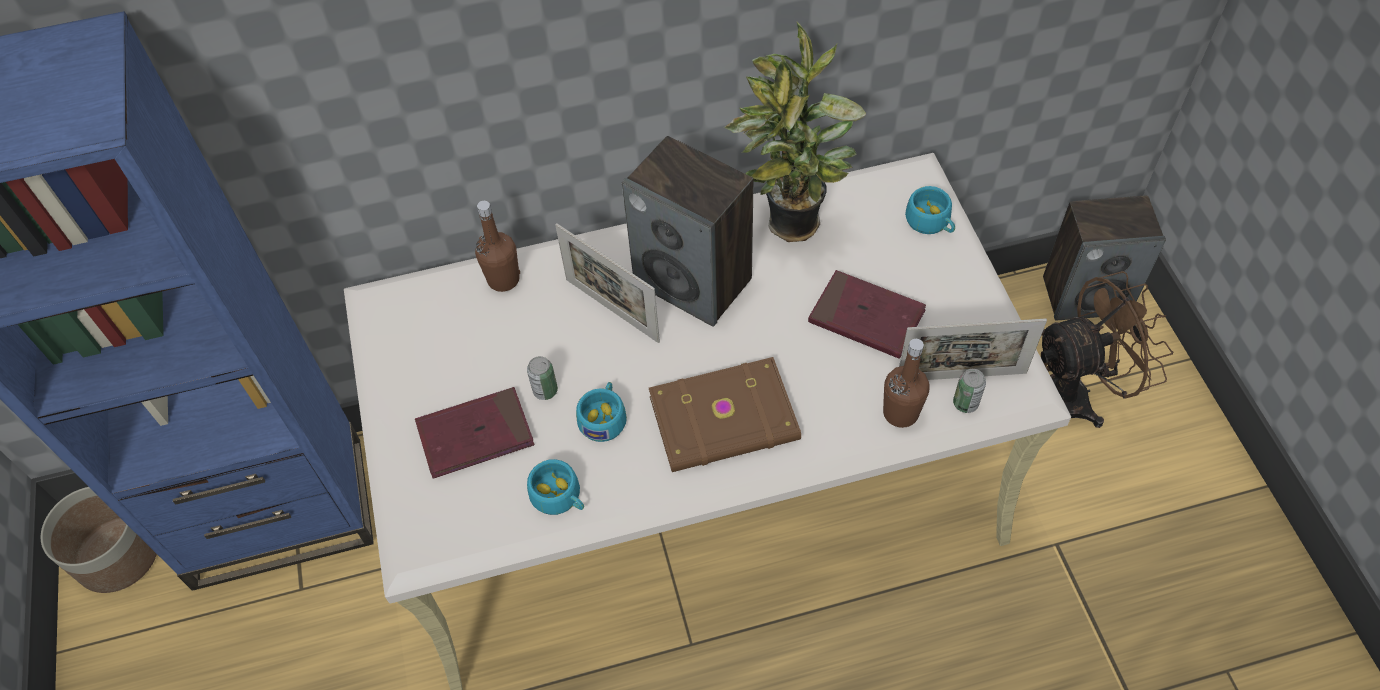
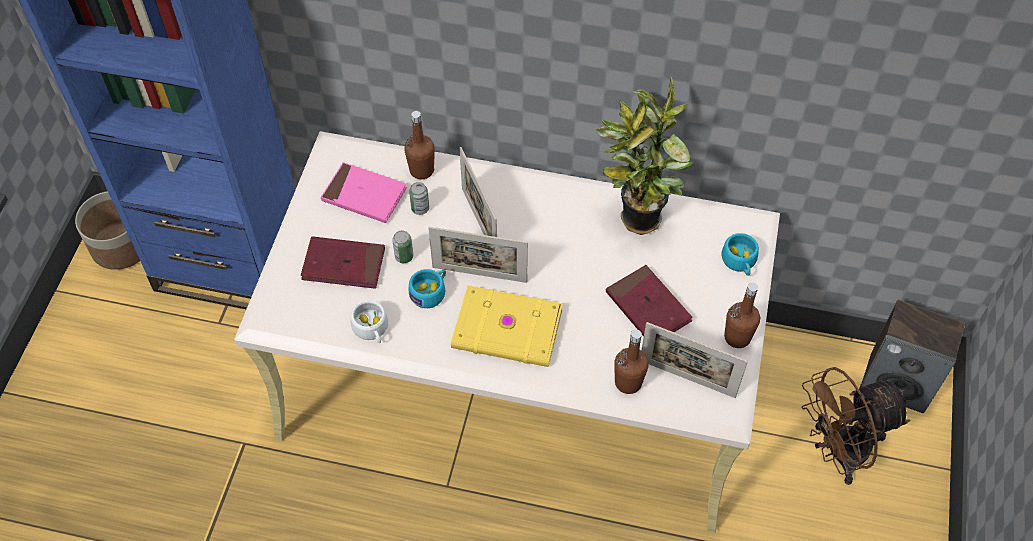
camera: 25 degrees right, 0 degrees up
turquoise cup [527,459,584,515] -> white cup [351,300,388,343]
speaker [622,136,753,327] -> none
brown book [649,357,801,472] -> yellow book [451,285,563,367]
can [953,369,986,413] -> can moved to [409,182,429,215]
brown fan [1041,271,1174,428] -> brown fan turned 150 degrees clockwise [801,367,910,485]
none -> pink book [321,162,407,223]
none -> picture frame [428,227,528,283]
none -> brown bottle [724,283,760,348]

